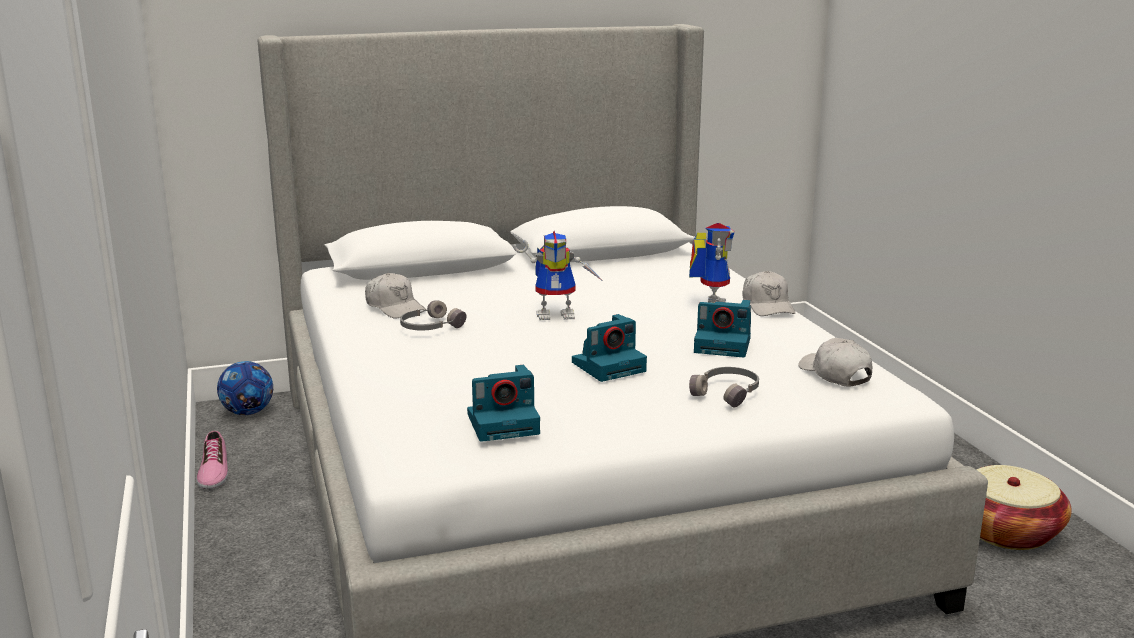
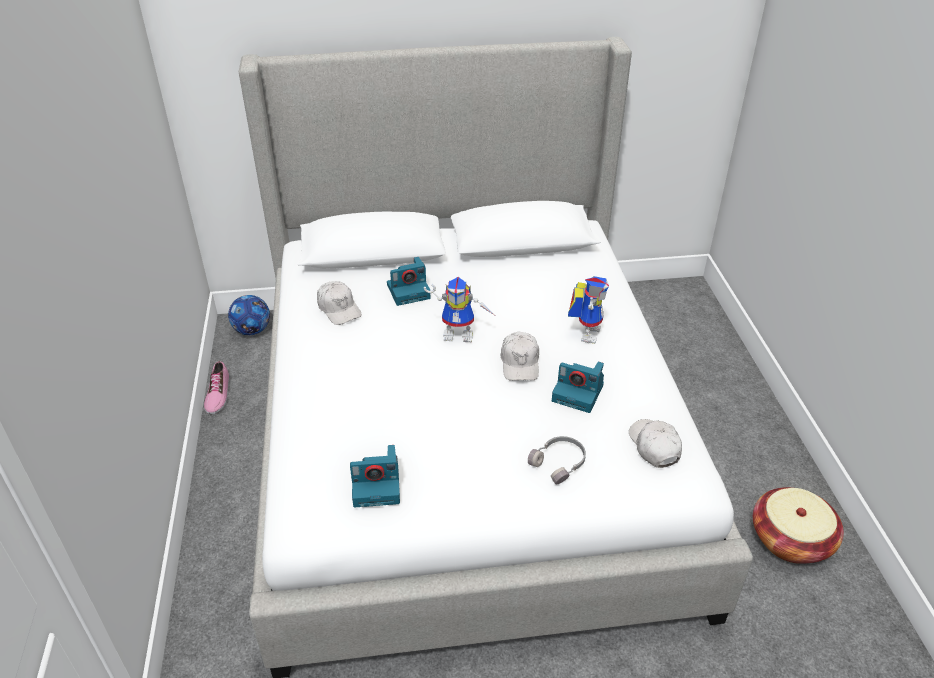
camera: 10 degrees right, 20 degrees up
grey headphones [400,300,467,330] -> none
camera [572,314,647,382] -> camera moved to [387,257,430,306]
white cap [743,271,795,316] -> white cap moved to [500,332,539,381]

